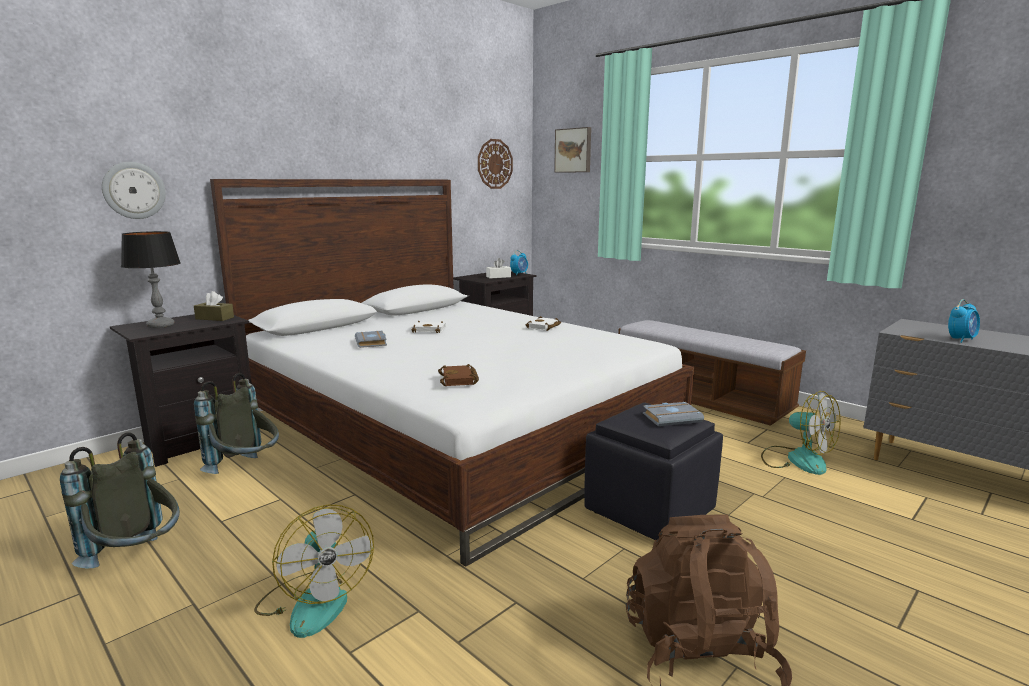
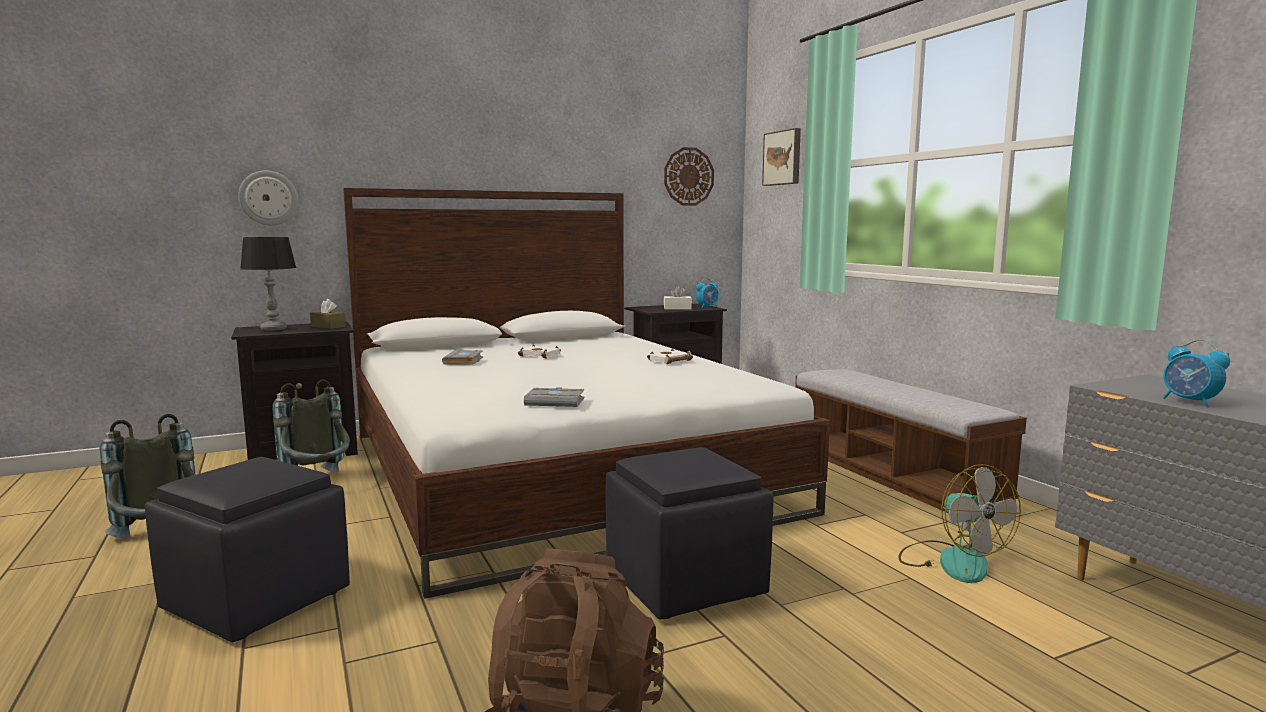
camera: 20 degrees right, 5 degrees down
fan [254,505,374,638] -> black ottoman [145,457,350,642]
brown book [438,364,479,386] -> none
grey book [643,402,704,426] -> grey book moved to [524,387,584,407]
alarm clock [948,299,980,343] -> alarm clock turned 75 degrees clockwise [1163,339,1230,407]

